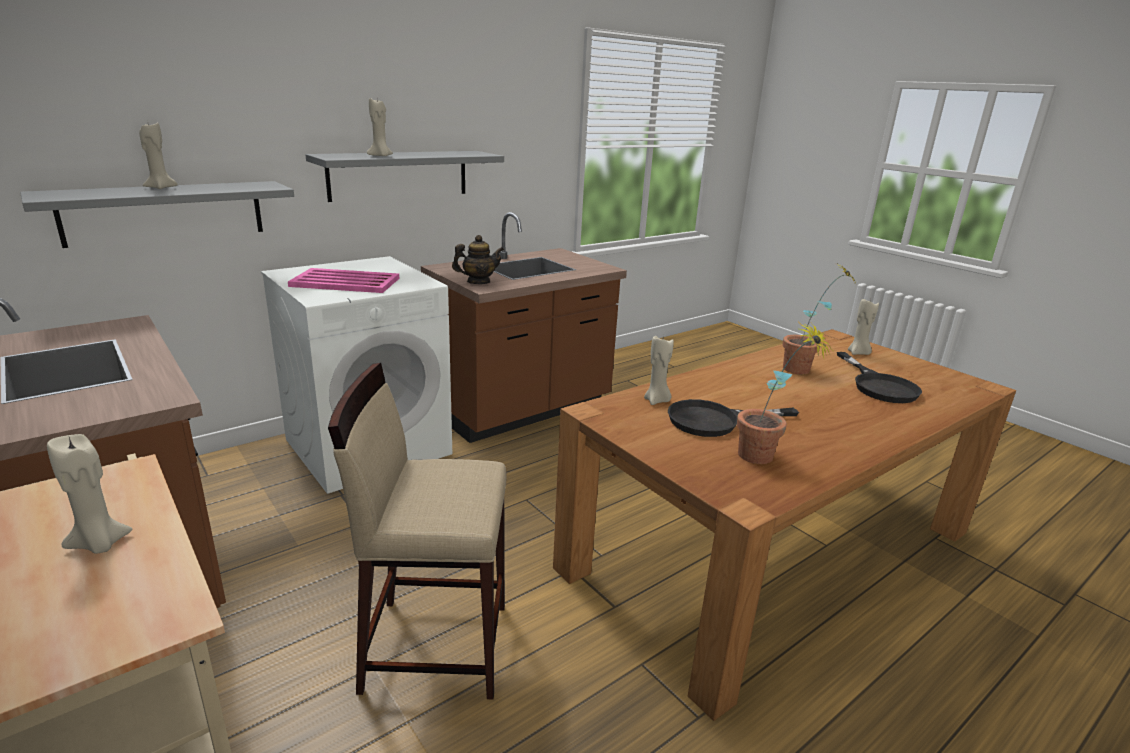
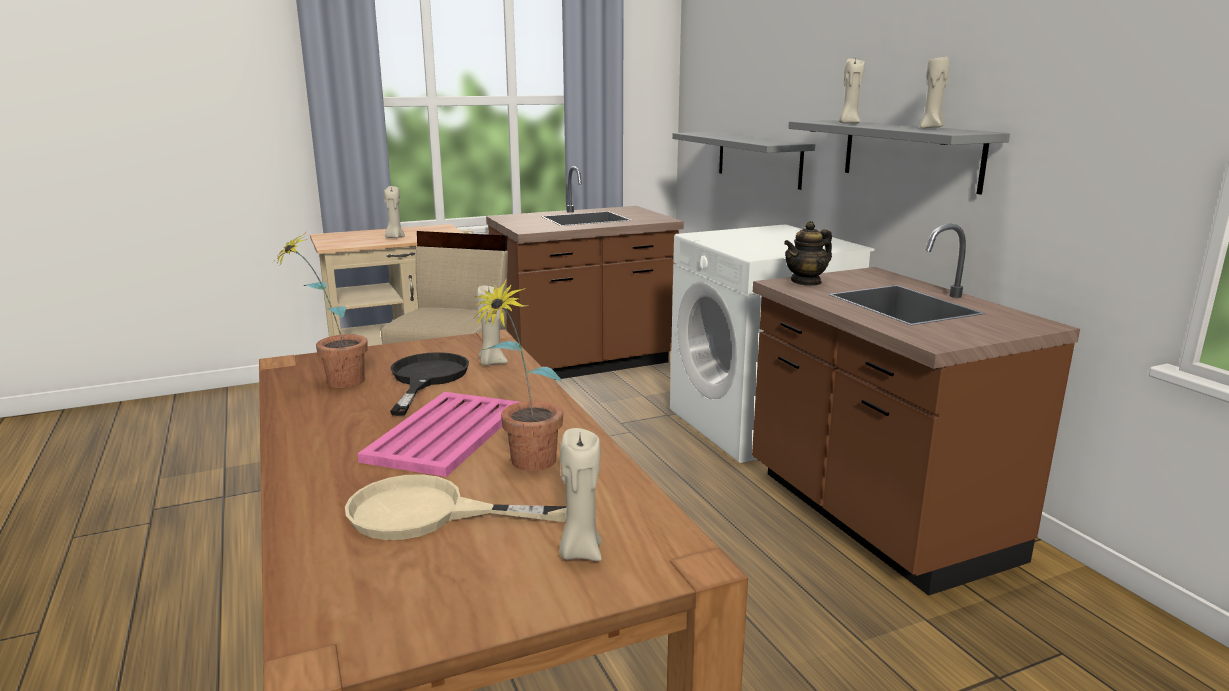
camera: 105 degrees right, 5 degrees down
beige candle [139,120,178,189] -> beige candle moved to [920,57,950,128]
pink tray [288,268,400,293] -> pink tray moved to [357,392,519,477]
teapot [452,235,504,284] -> teapot turned 60 degrees clockwise [784,221,832,286]
black frying pan [837,352,922,403] -> beige frying pan [345,474,567,540]

